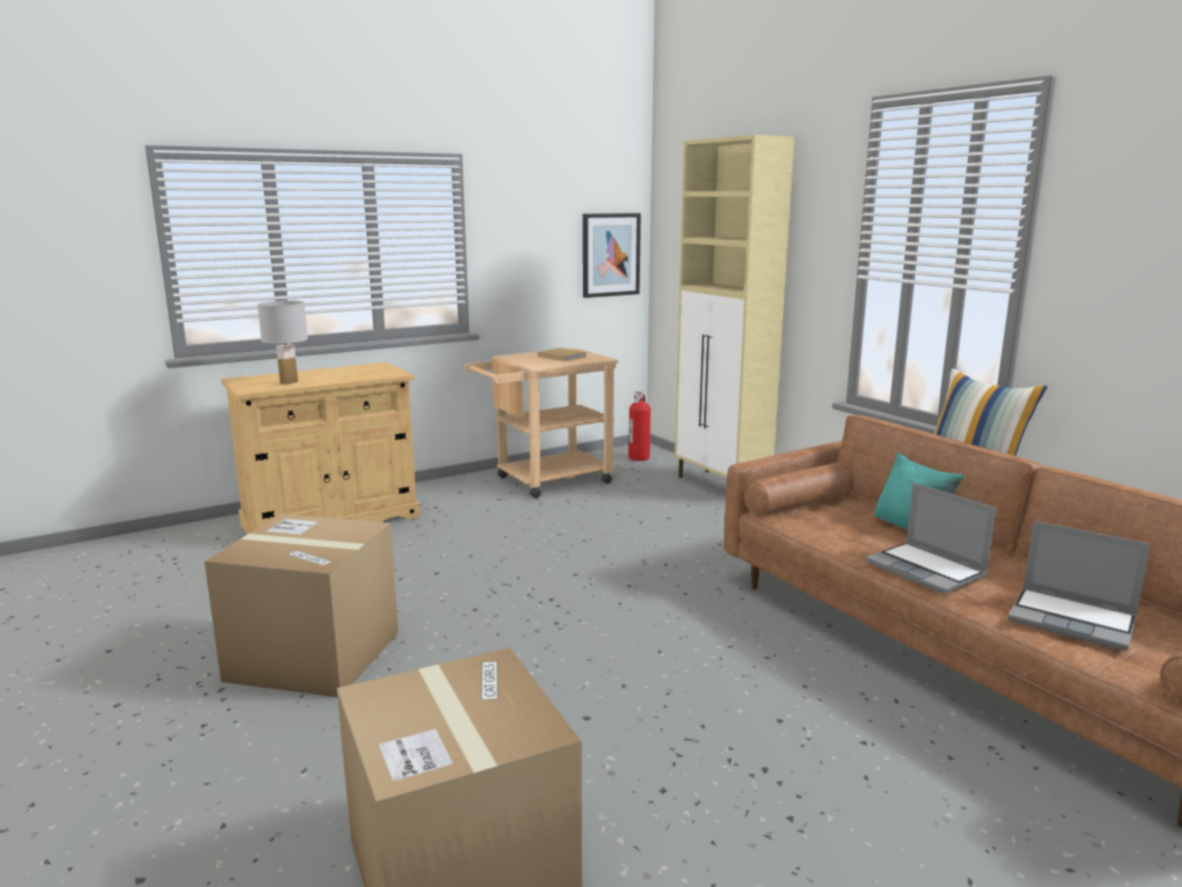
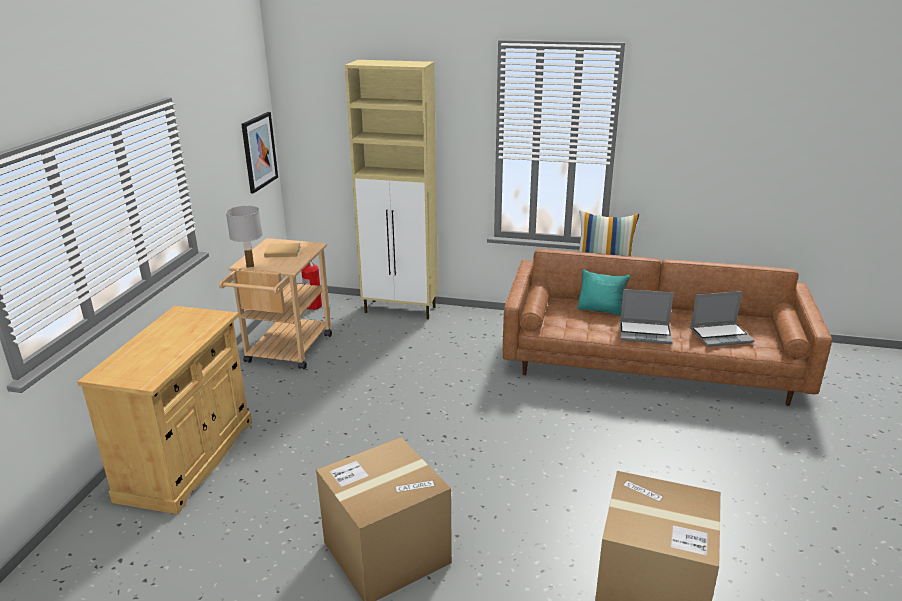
camera: 45 degrees left, 10 degrees up
white table lamp [257,300,308,384] -> white table lamp moved to [226,206,263,268]

